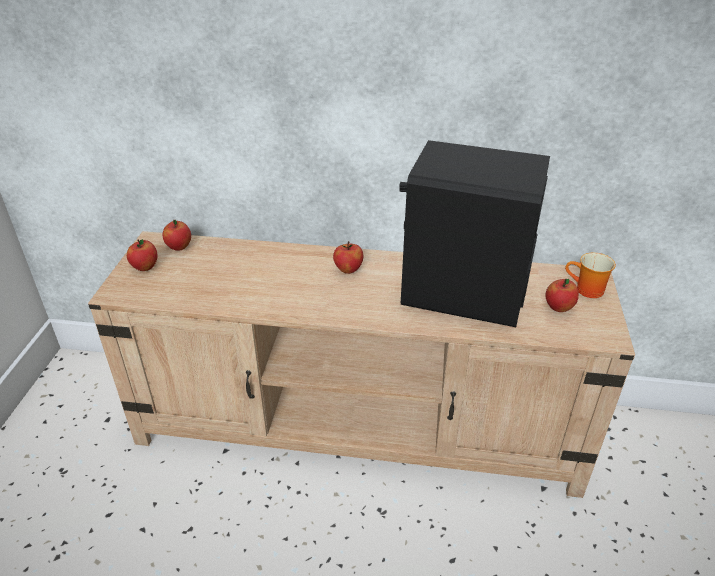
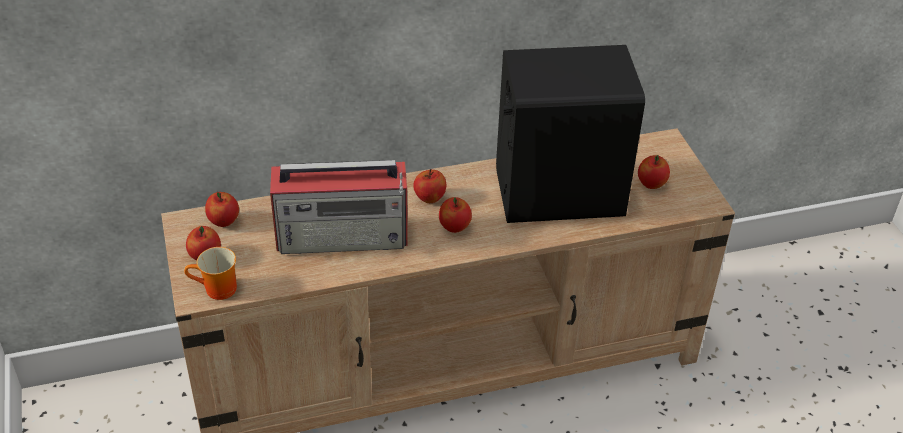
camera: 25 degrees left, 5 degrees up
mug [565,252,616,298] -> mug moved to [184,247,237,300]
none -> radio [270,160,408,254]
none -> apple [439,197,472,233]

